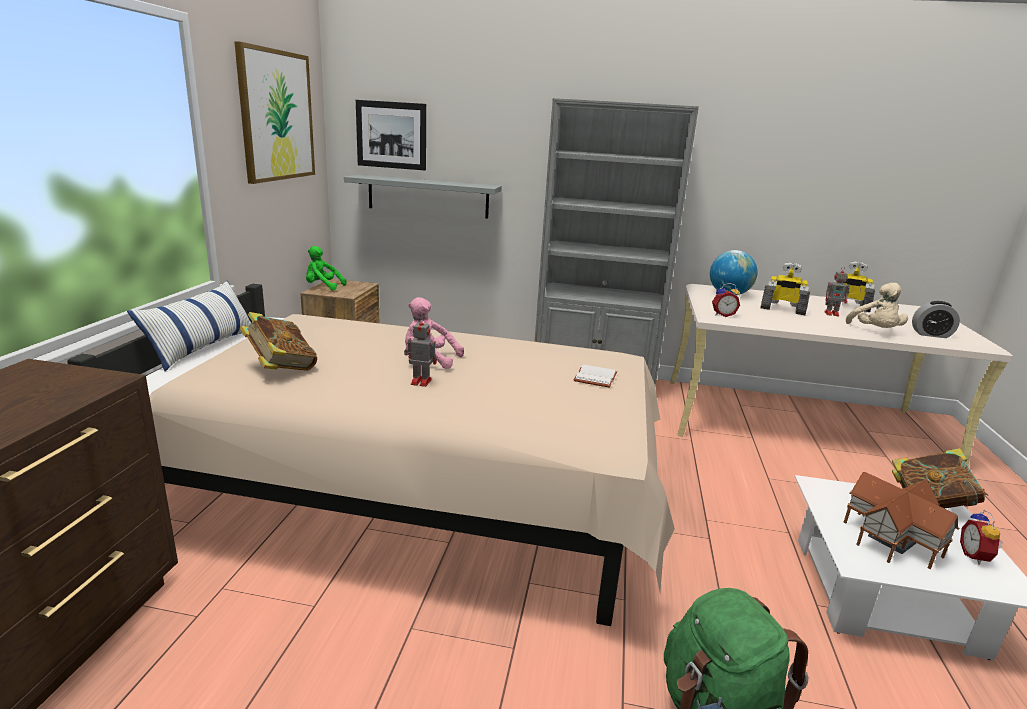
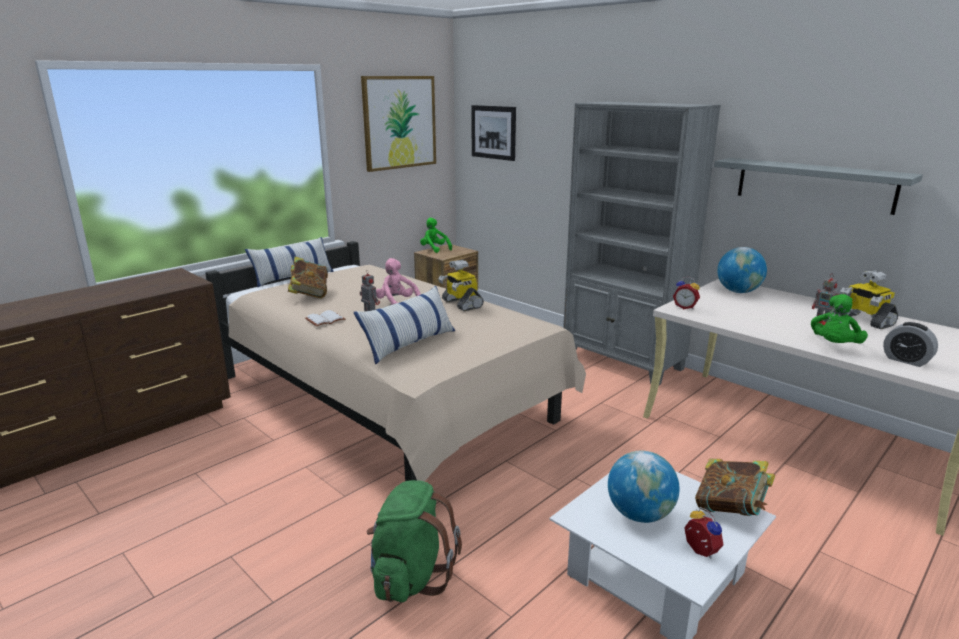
camera: 35 degrees right, 0 degrees up
grey shelf [344,174,502,218] -> grey shelf moved to [714,158,923,215]
white book [574,364,617,388] -> white book moved to [305,310,345,326]
toy robot [760,262,810,315] -> toy robot moved to [438,260,484,311]
toy house [843,472,960,569] -> globe [608,450,680,523]
beige plush toy [846,283,908,328] -> green plush toy [811,294,868,344]
alarm clock [960,510,1003,565] -> alarm clock turned 105 degrees clockwise [684,507,724,559]
none -> pillow [353,286,455,364]

